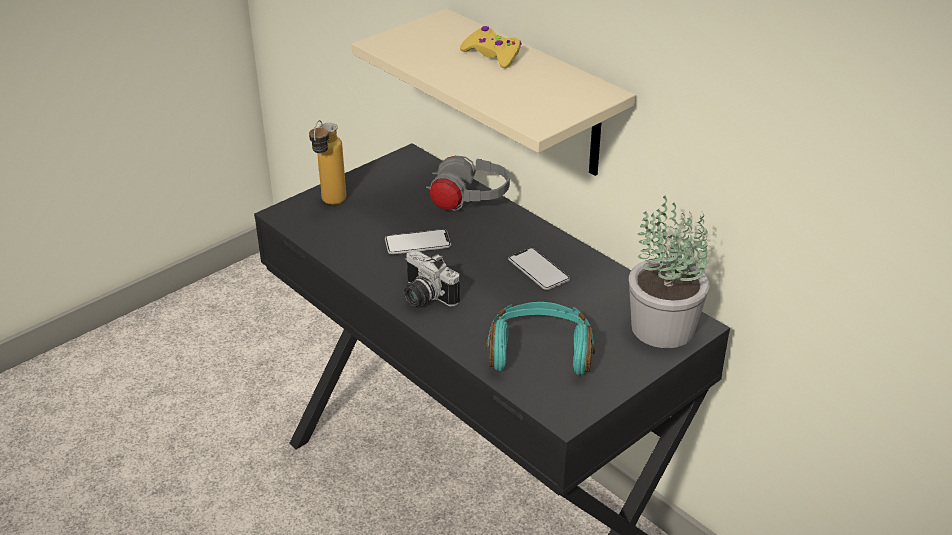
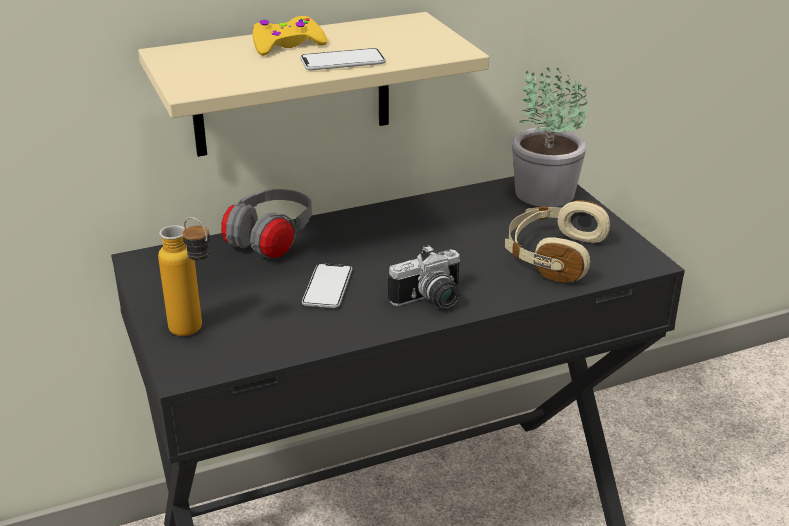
camera: 70 degrees left, 5 degrees down
turquoise headphones [486,302,595,375] -> beige headphones [505,200,610,283]
phone [508,248,570,290] -> phone moved to [300,48,386,70]

